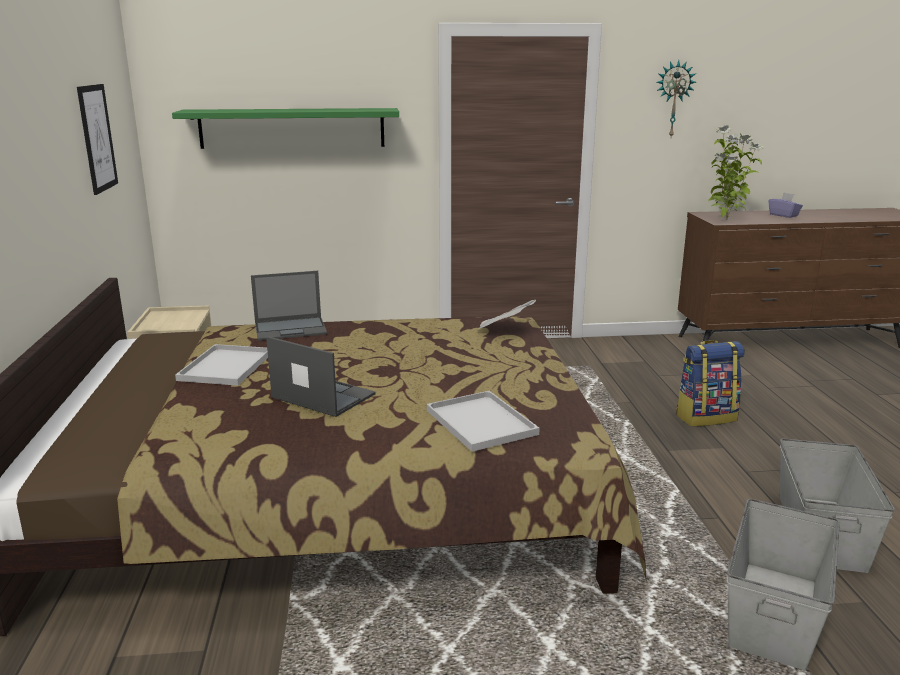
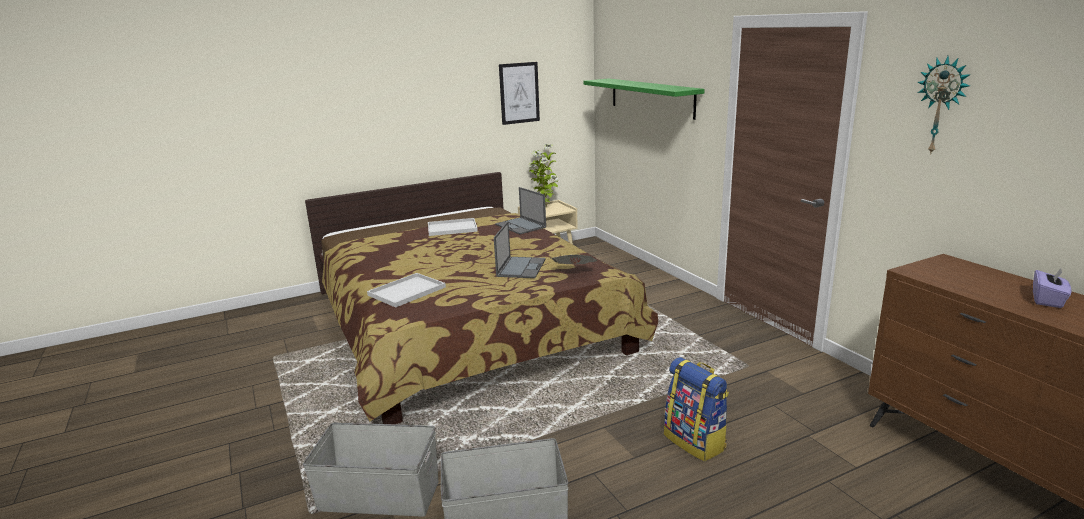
camera: 70 degrees right, 0 degrees up
laptop [266,336,376,417] -> laptop moved to [494,221,546,278]
potted plant [708,126,763,219] -> potted plant moved to [528,144,559,207]

